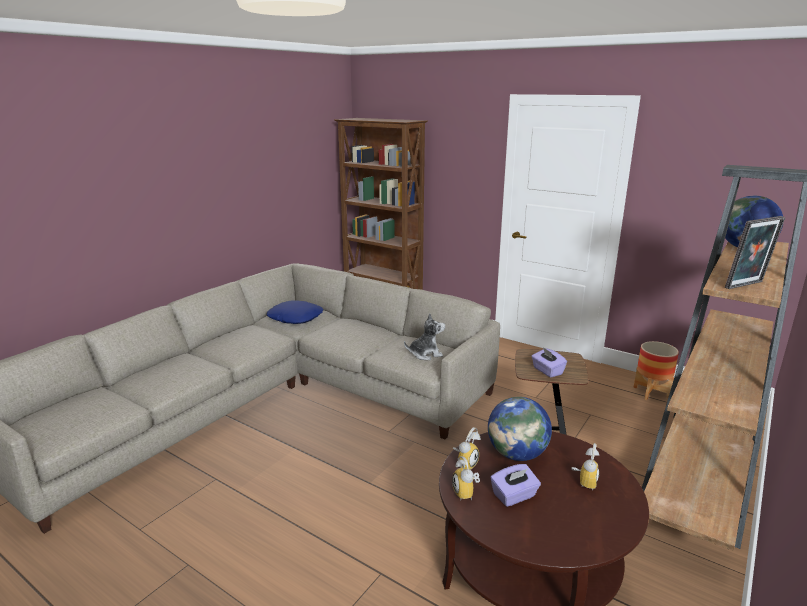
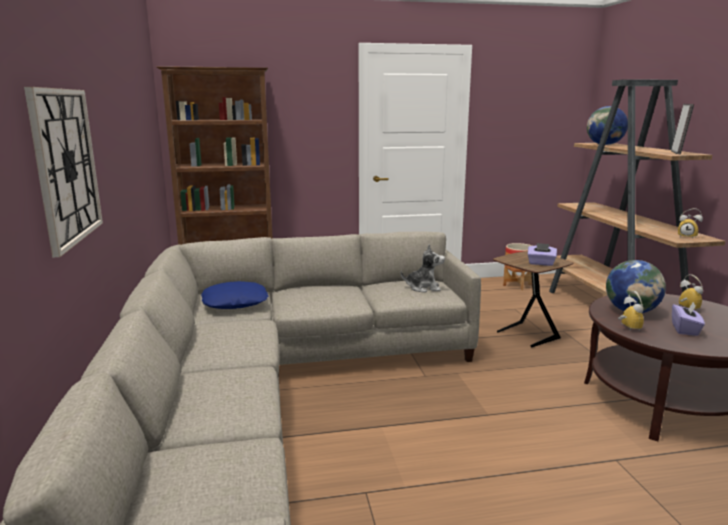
camera: 45 degrees left, 5 degrees down
plush toy [404,313,445,360] -> plush toy turned 60 degrees clockwise [401,244,445,293]
alarm clock [452,456,480,501] -> alarm clock moved to [678,208,703,238]
none -> wall clock [24,87,103,257]

